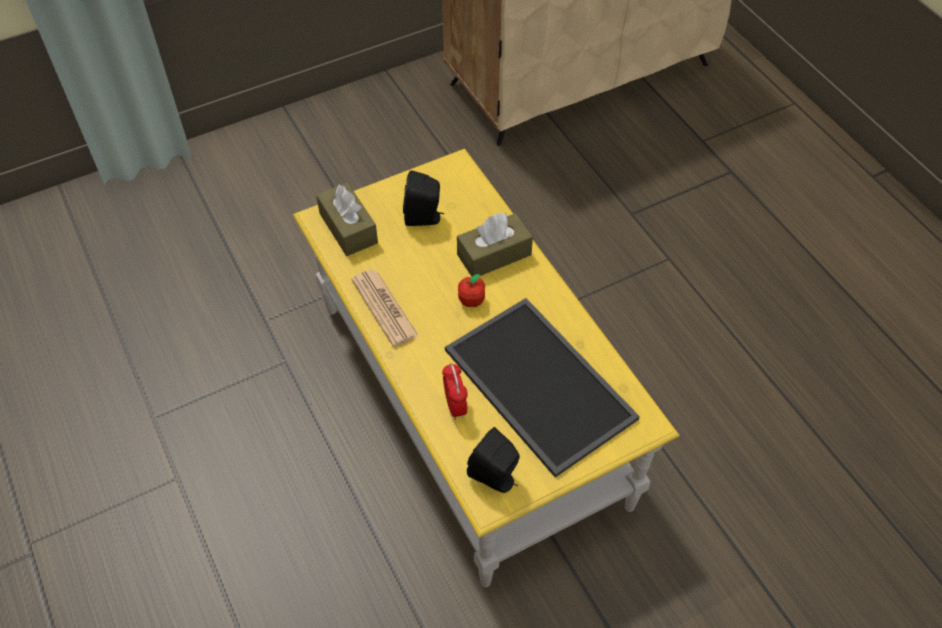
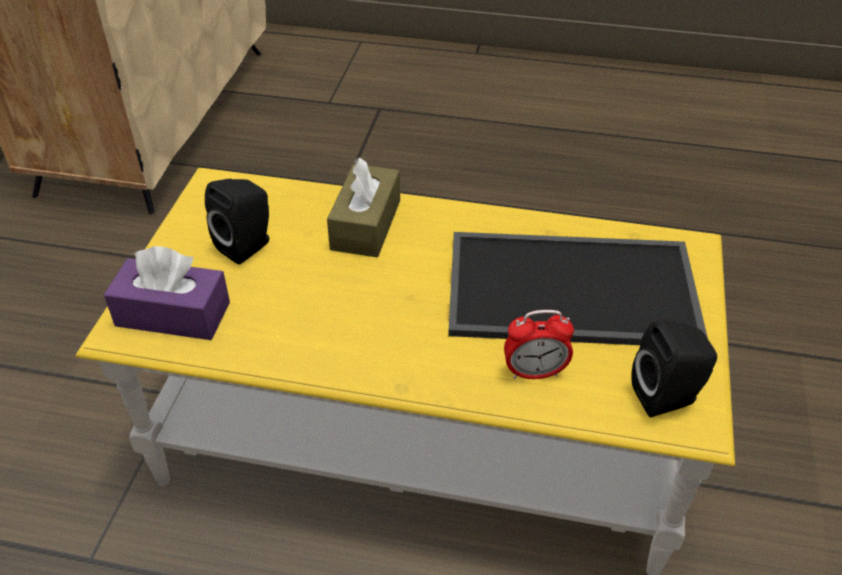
camera: 50 degrees left, 10 degrees down
brown tissue box [316,183,378,256] -> purple tissue box [104,246,230,340]
newspaper [351,270,419,347] -> none
alarm clock [442,363,468,420] -> alarm clock turned 150 degrees clockwise [504,310,574,379]
apple [458,274,485,307] -> none

